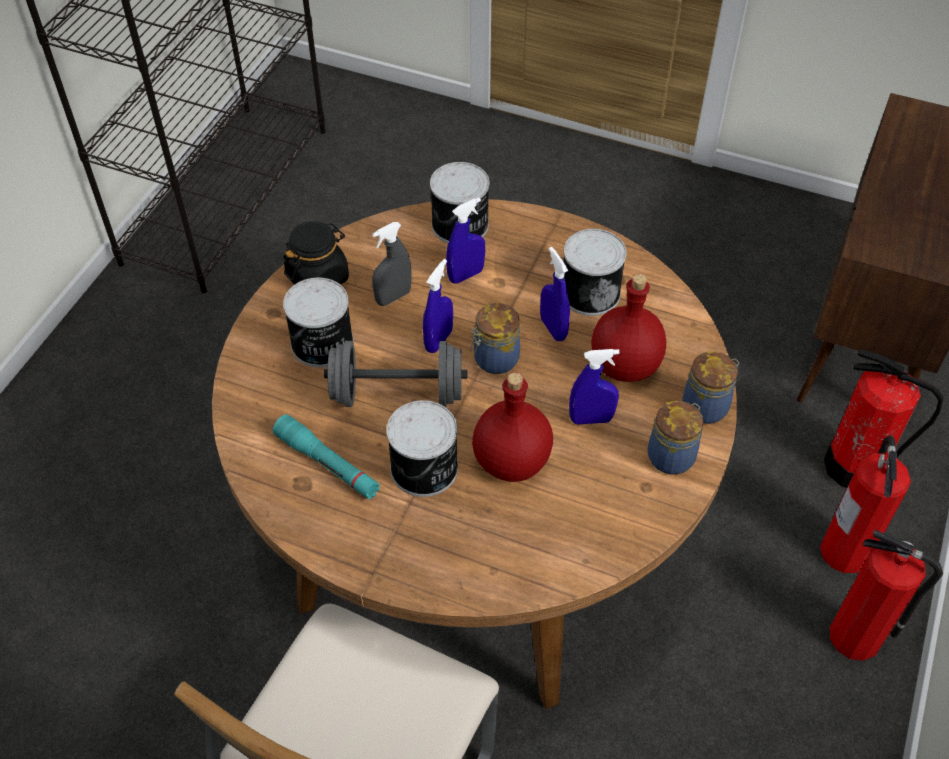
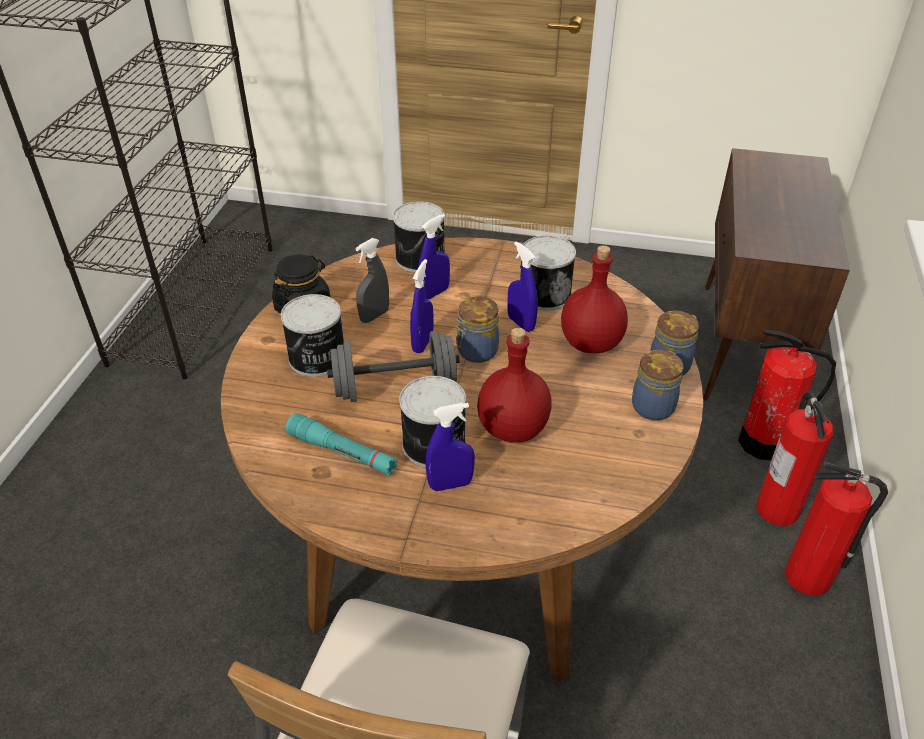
camera: 10 degrees left, 10 degrees down
blue spray bottle [569,349,620,424] -> blue spray bottle moved to [425,403,475,491]

